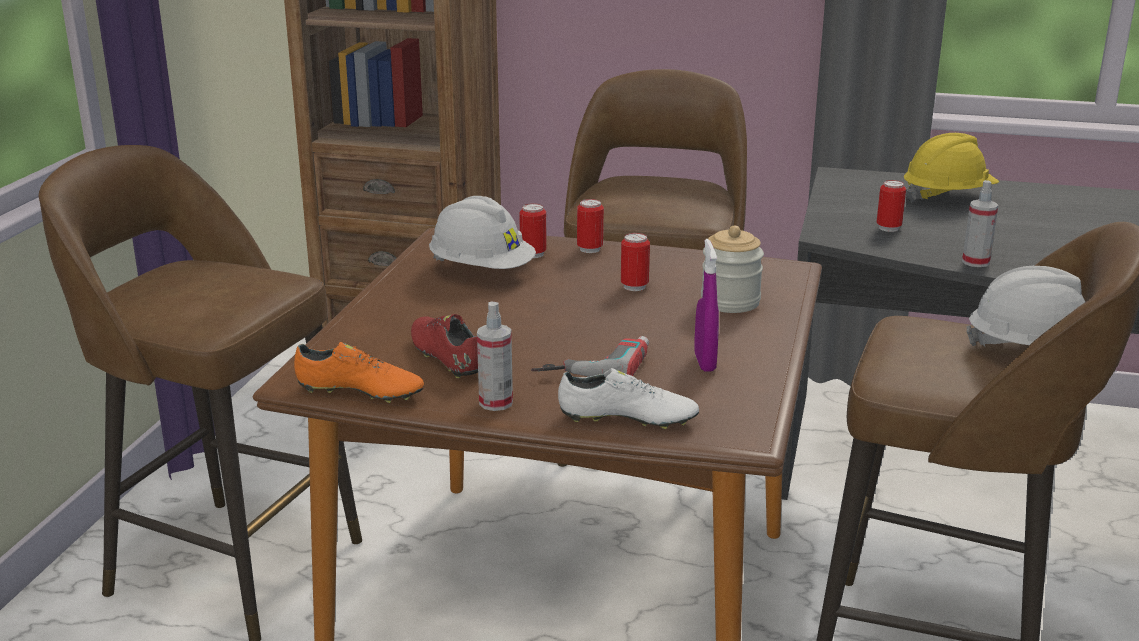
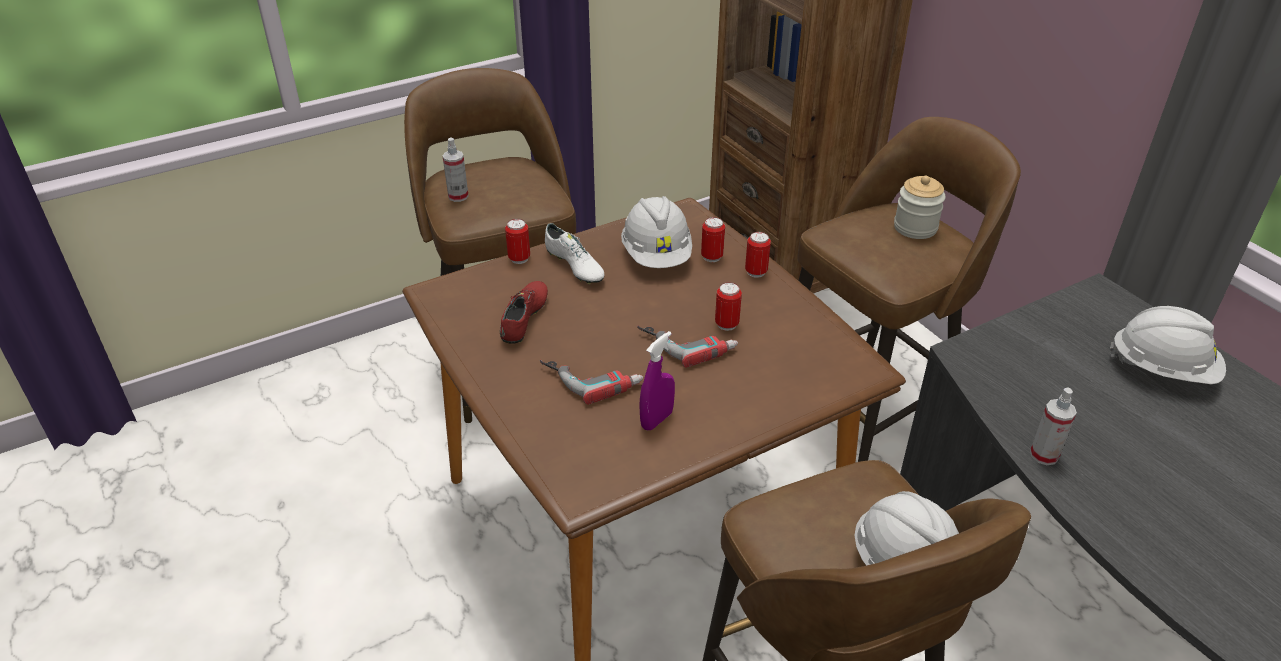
camera: 45 degrees right, 15 degrees up
orange shoe [294,342,424,403] -> none
spray bottle [477,301,513,411] -> spray bottle moved to [442,138,469,202]
white shoe [558,368,699,429] -> white shoe moved to [545,223,604,284]
jar [701,225,764,313] -> jar moved to [894,176,946,239]
can [877,180,906,232] -> can moved to [505,219,530,264]
yellow hard hat [904,133,999,202] -> white hard hat [1110,306,1226,384]
none -> power drill [637,325,738,368]

